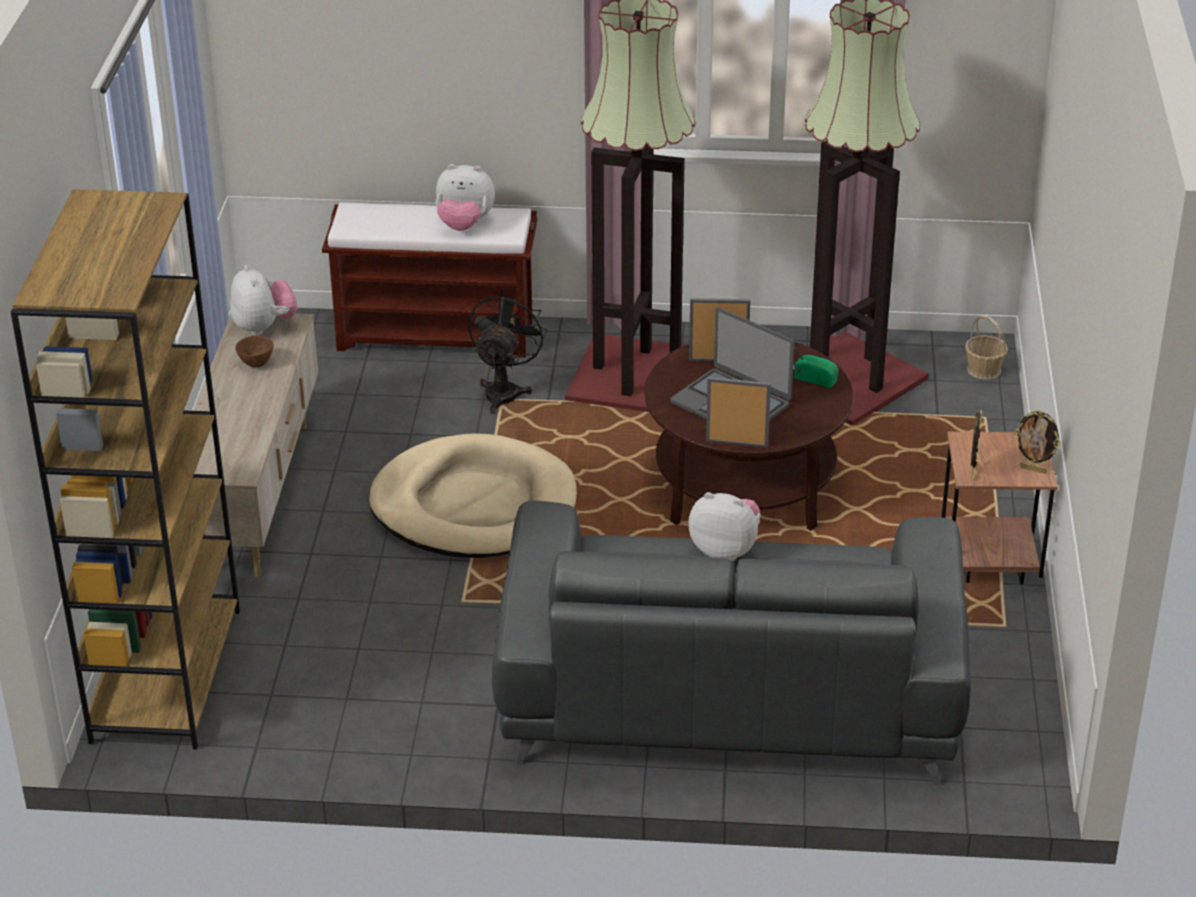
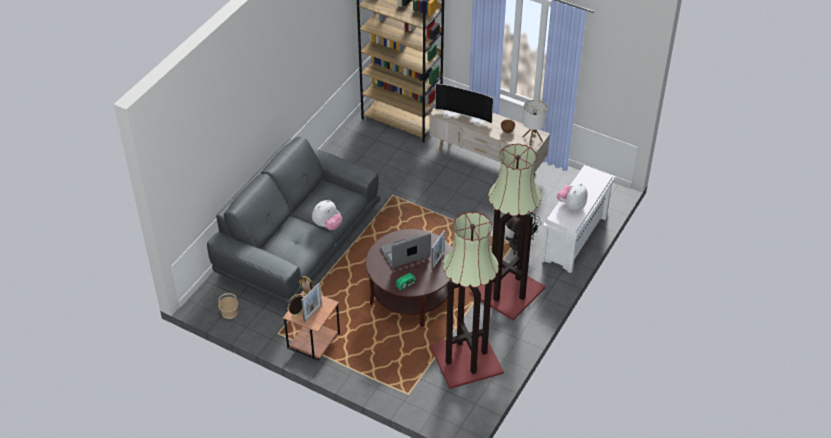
camera: 115 degrees right, 10 degrees up
plush toy [230,265,298,336] -> table lamp [522,100,547,146]
brown bench [322,202,537,358] -> white bench [542,165,615,273]
beige dog bed [369,434,577,558] -> none
picture frame [706,377,771,448] -> picture frame moved to [301,283,322,322]
basket [965,315,1008,380] -> basket moved to [218,293,238,319]
none -> television [435,84,494,127]

